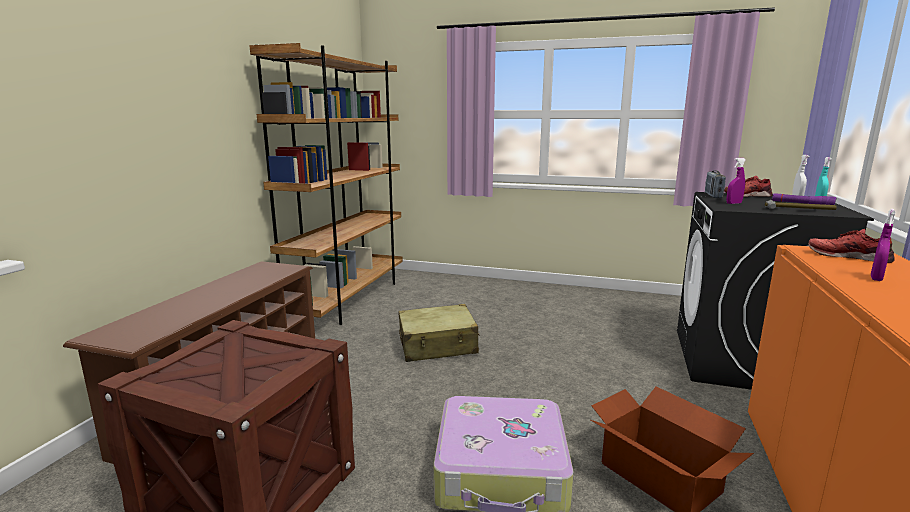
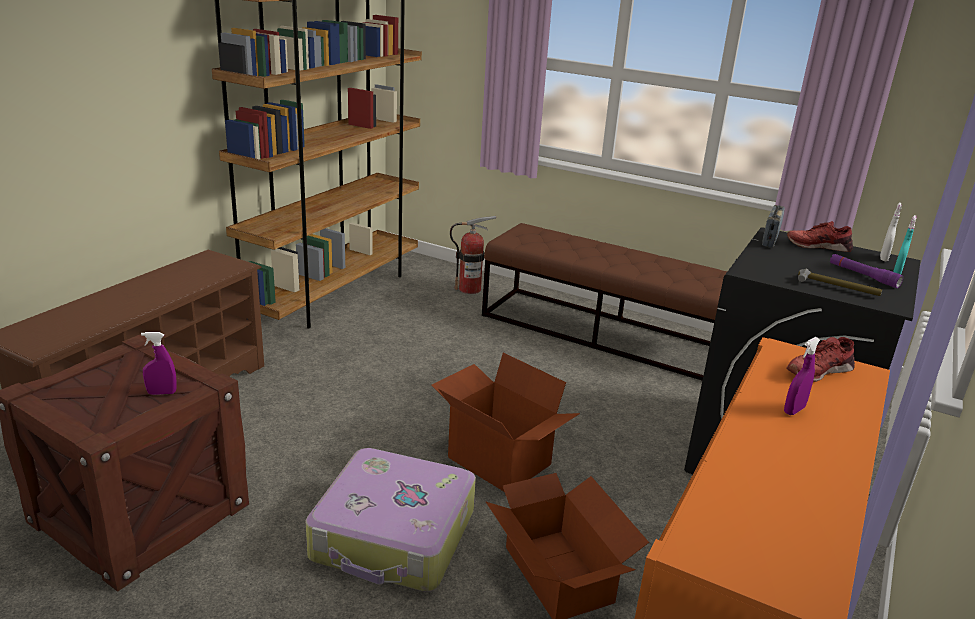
camera: 10 degrees right, 10 degrees up
beige suitcase [398,304,479,362] -> none
purple spray bottle [726,158,746,204] -> purple spray bottle moved to [141,332,177,395]
red shoe [808,229,894,263] -> red shoe turned 75 degrees counterclockwise [786,337,855,382]
none -> cardboard box [431,353,580,491]
none -> fire extinguisher [450,216,496,294]
none -> brown bench [482,223,727,380]

